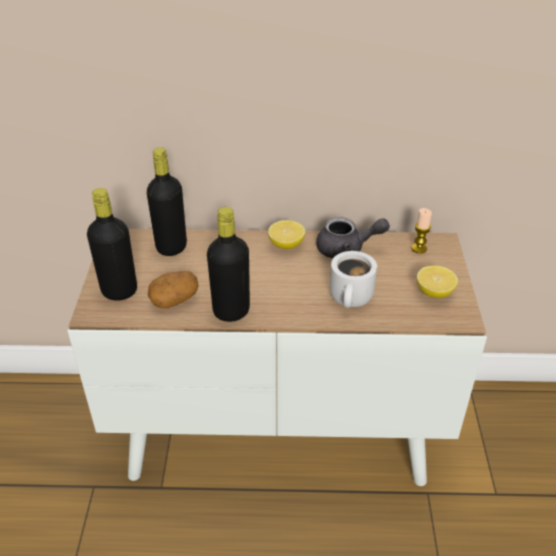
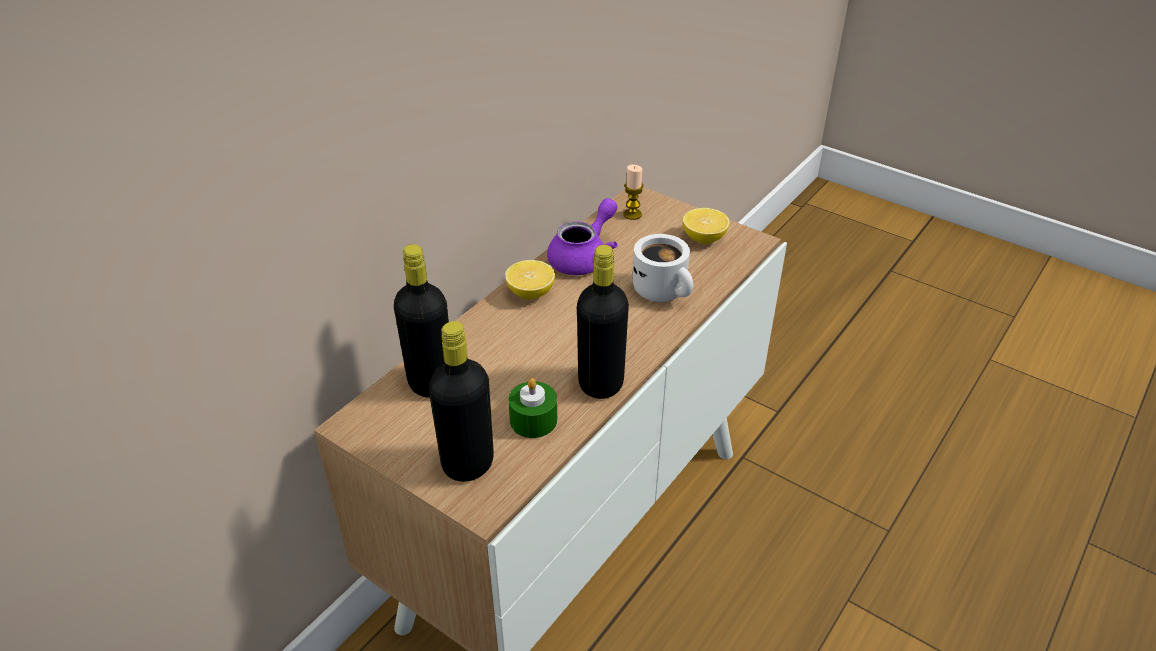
camera: 55 degrees left, 0 degrees up
potato [148,271,199,308] -> green candle [508,378,557,438]
grey teapot [316,217,390,258] -> purple teapot [547,198,618,275]

